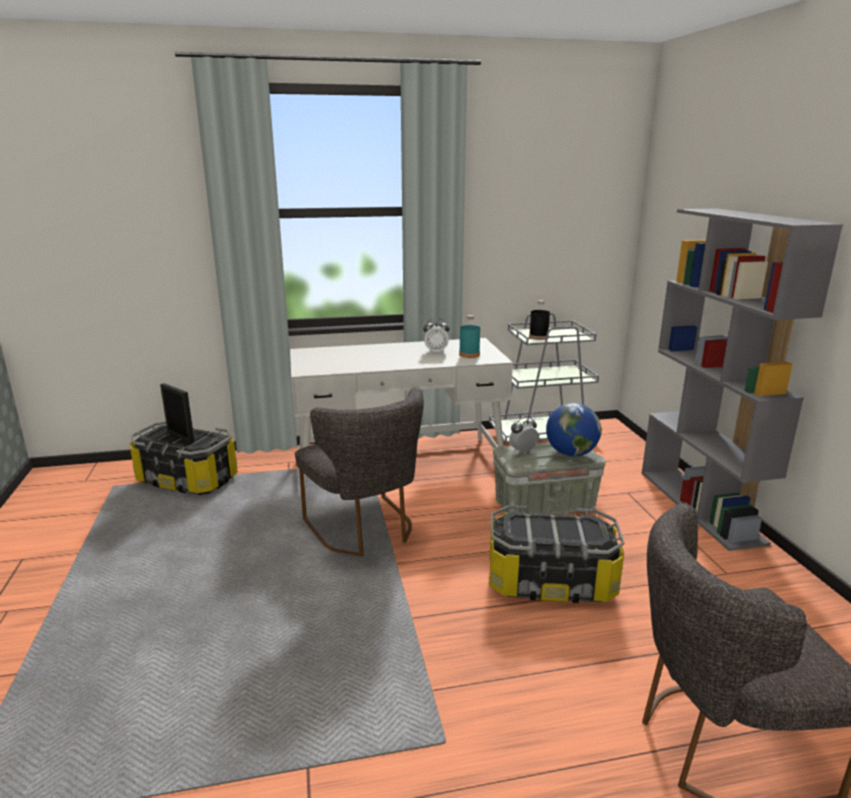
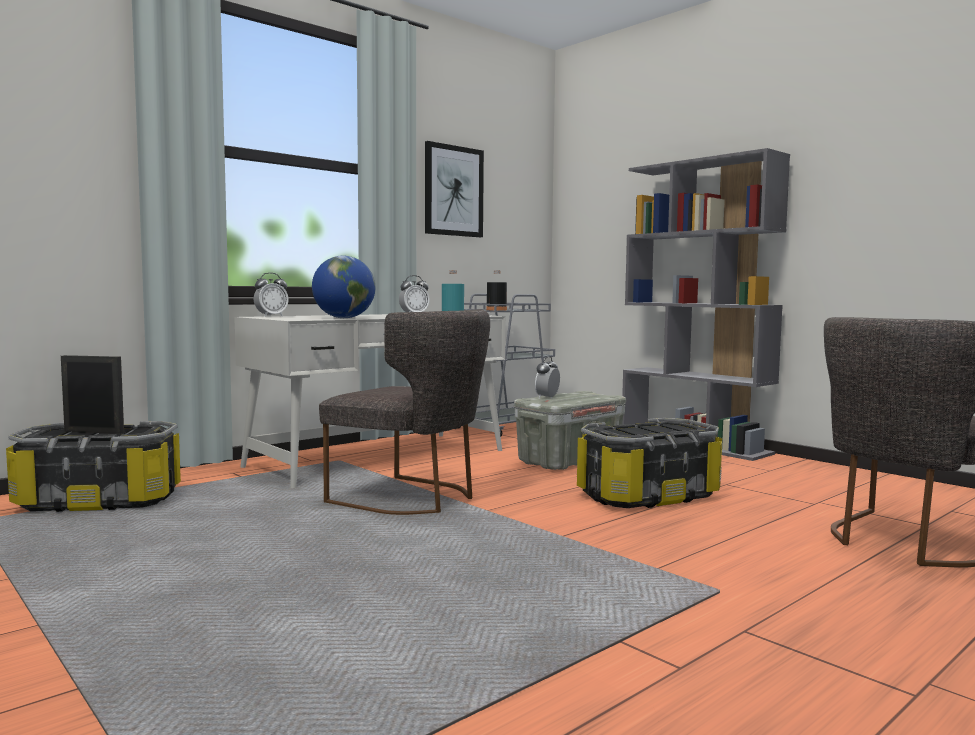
camera: 30 degrees left, 15 degrees down
globe [546,403,601,457] -> globe moved to [312,256,375,318]
none -> alarm clock [254,273,289,317]
none -> picture [425,141,484,237]

